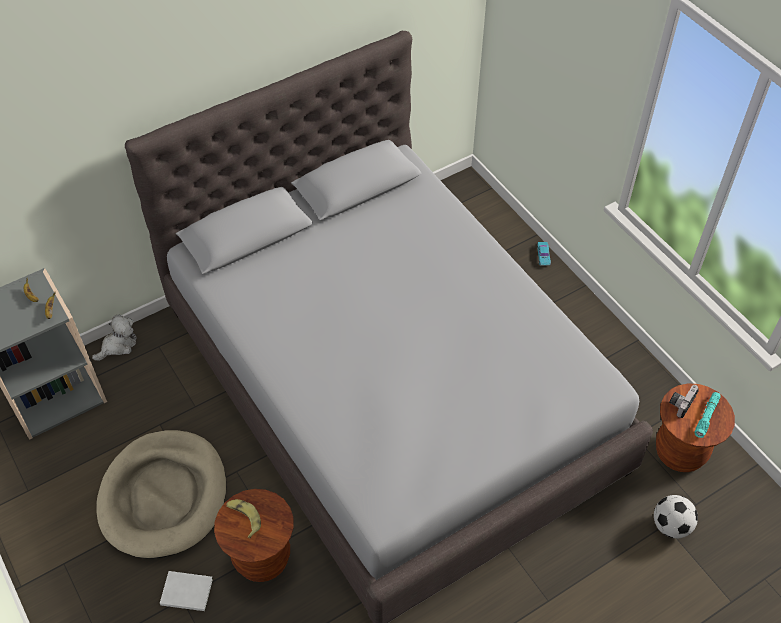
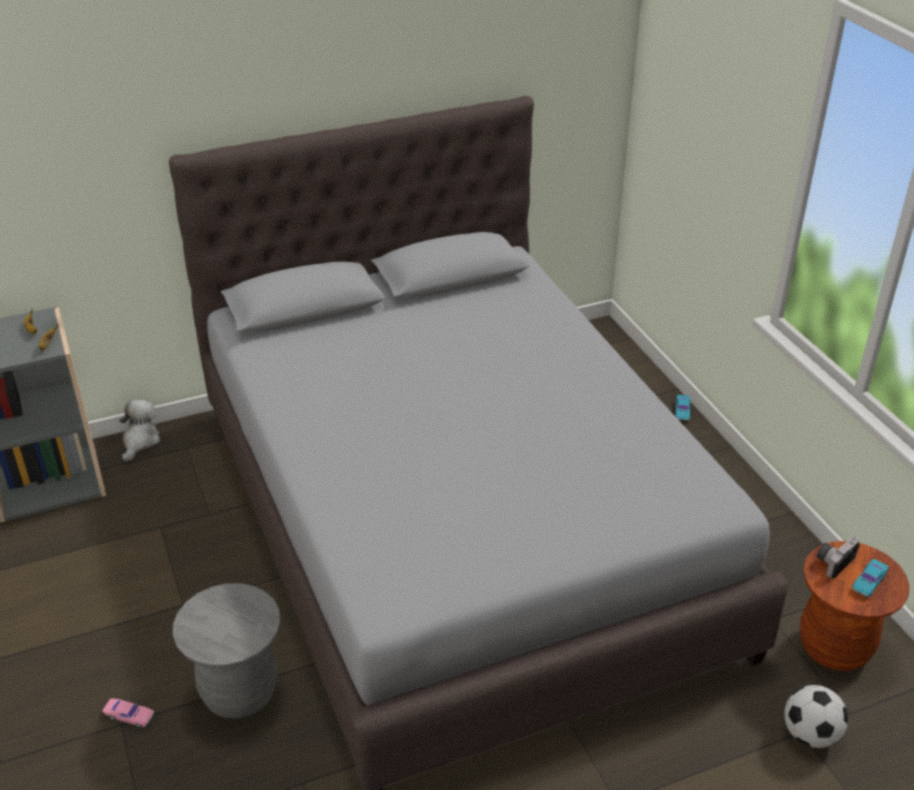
camera: 10 degrees right, 15 degrees down
plush toy [92,314,137,361] -> plush toy turned 45 degrees counterclockwise [119,399,160,462]
beige dog bed [96,430,226,559] -> none
white book [160,571,213,611] -> pink toy car [102,698,154,728]
brown stool [214,489,294,582] -> grey stool [173,583,280,718]
banana [226,499,261,538] -> none
turquoise flashlight [694,392,721,438] -> turquoise toy car [852,559,889,597]

